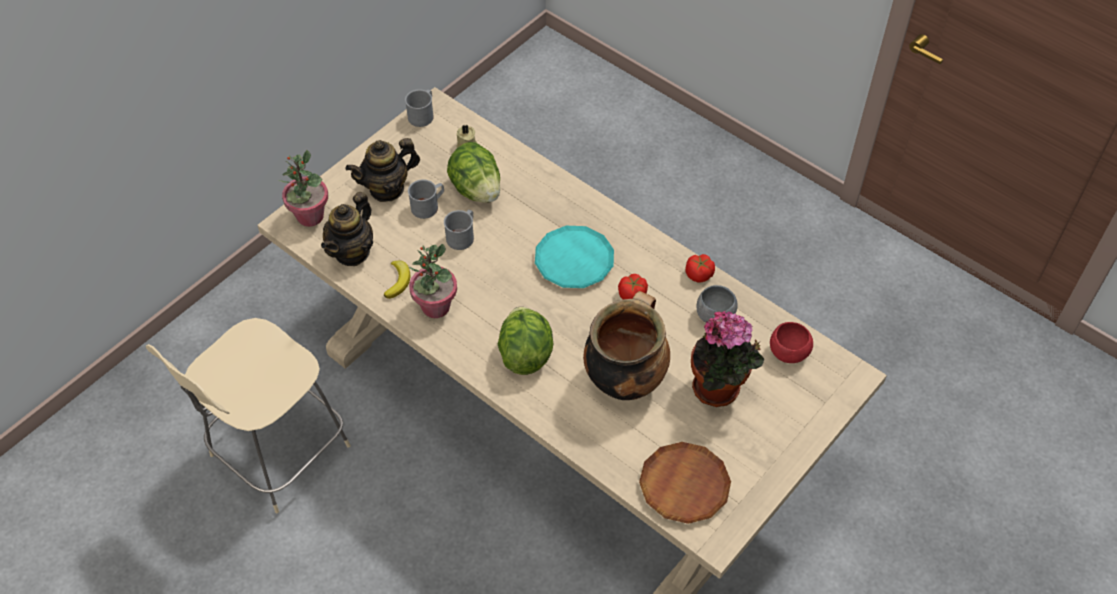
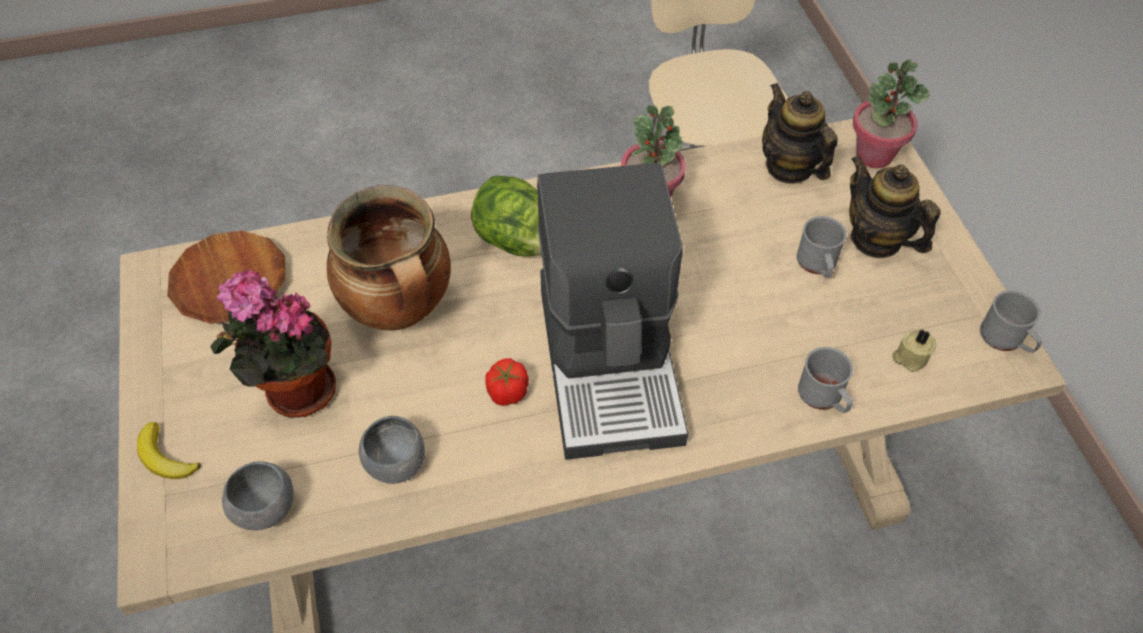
camera: 125 degrees right, 0 degrees up
teapot [346,138,420,202] -> teapot turned 45 degrees counterclockwise [849,155,941,258]
banana [383,261,410,299] -> banana moved to [137,422,201,479]
grey mug [444,210,474,250] -> grey mug moved to [798,347,853,413]
lettuce [447,142,500,203] -> none
turquoise plate [535,226,614,288] -> coffee machine [537,163,688,460]
tomato [685,254,715,282] -> none
red bowl [770,322,813,363] -> grey bowl [222,461,294,530]

